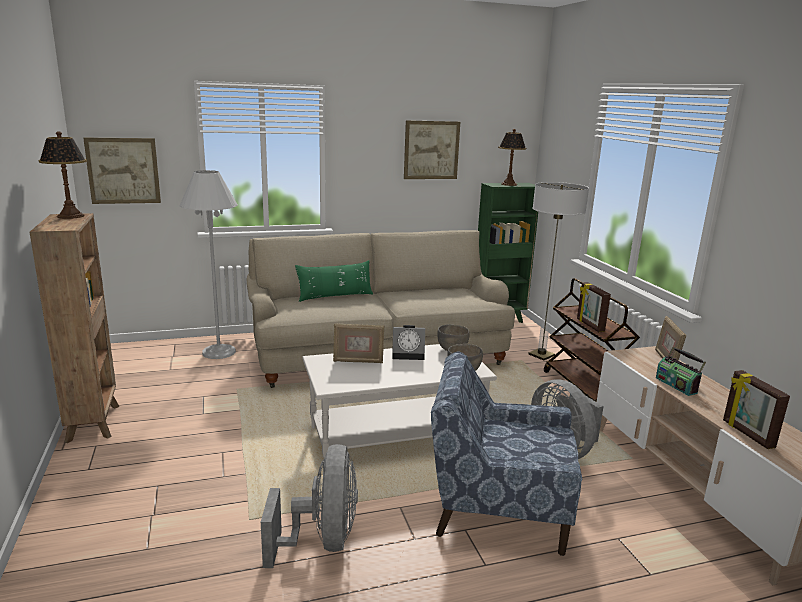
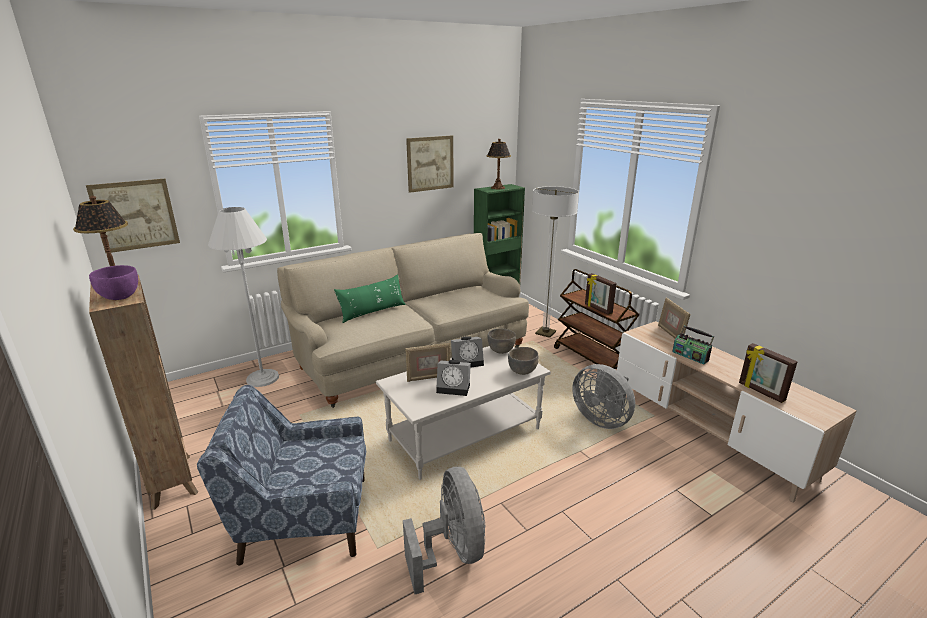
camera: 15 degrees left, 5 degrees up
blue armchair [431,352,582,556] -> blue armchair moved to [197,385,366,565]
none -> purple bowl [89,265,138,300]
none -> alarm clock [436,360,471,396]

